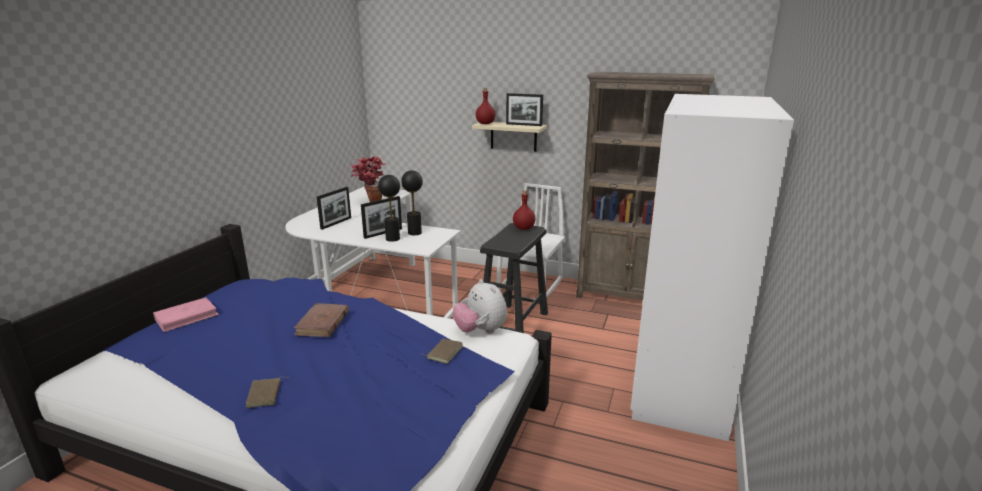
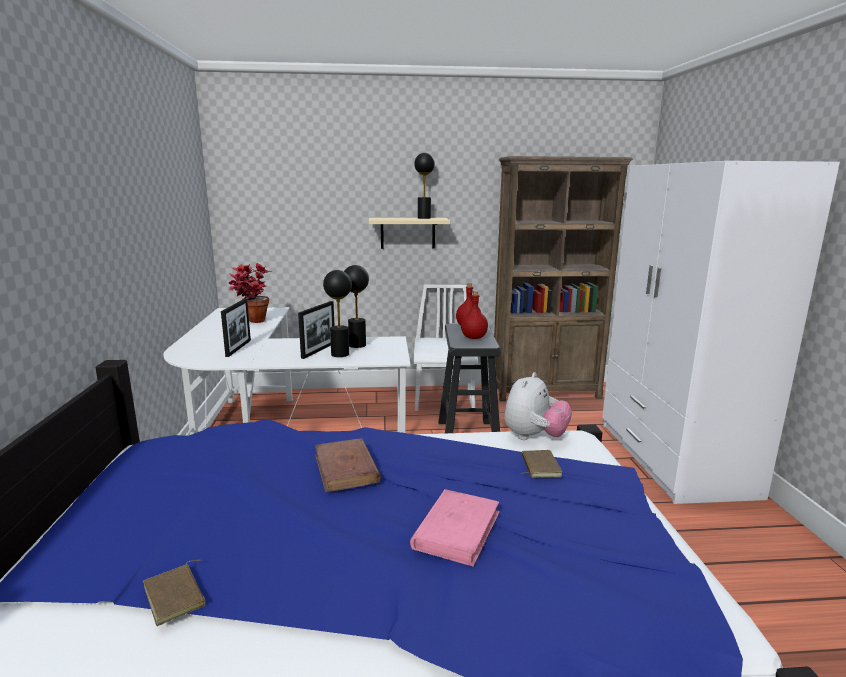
camera: 25 degrees left, 5 degrees down
pink book [153,297,219,332] -> pink book moved to [410,489,500,566]
brown book [246,376,288,408] -> brown book moved to [143,560,205,626]
plush toy [453,279,507,334] -> plush toy turned 90 degrees counterclockwise [504,372,572,440]
red bottle [476,88,496,124] -> red bottle moved to [461,291,488,339]
picture frame [506,93,543,126] -> black table lamp [414,153,435,219]

